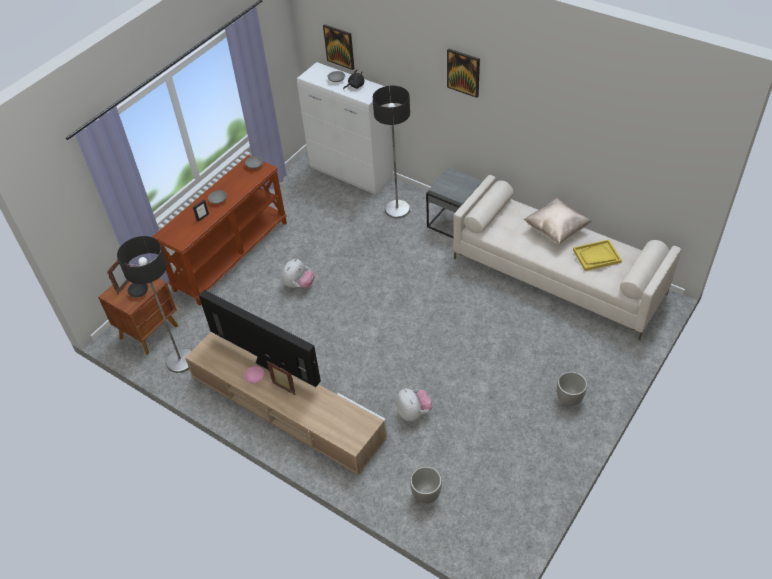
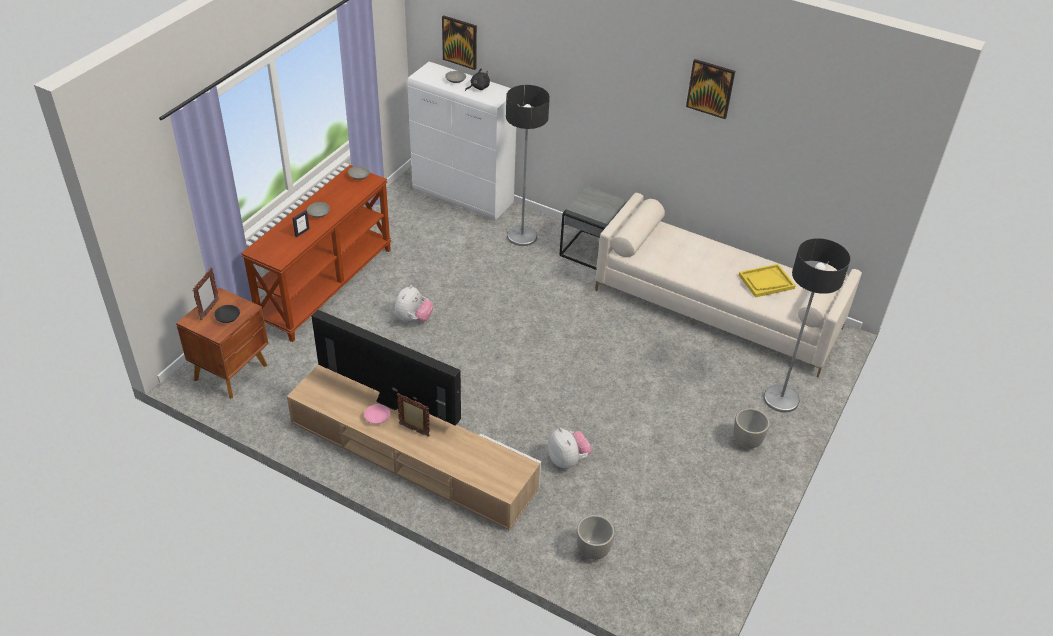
camera: 10 degrees left, 5 degrees down
floor lamp [117,236,191,373] -> floor lamp moved to [764,238,850,412]
picture [447,48,480,98] -> picture moved to [686,59,735,119]
beige pillow [524,197,591,244] -> none

